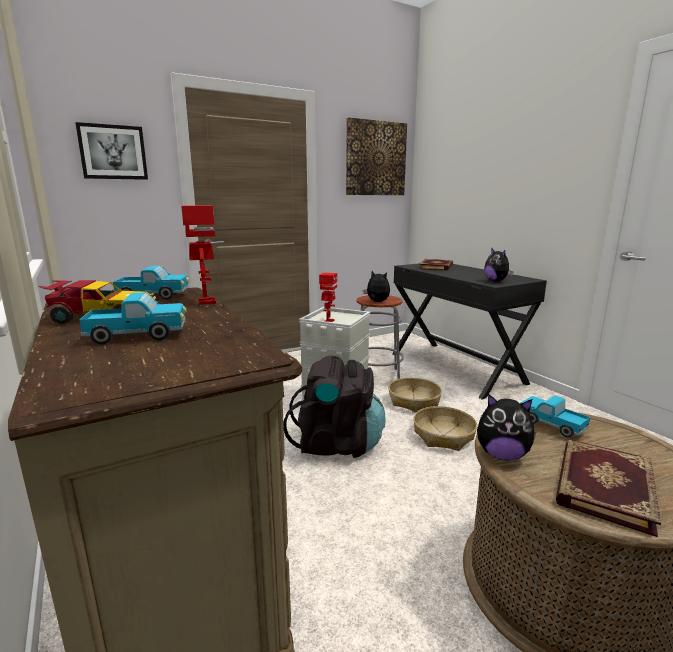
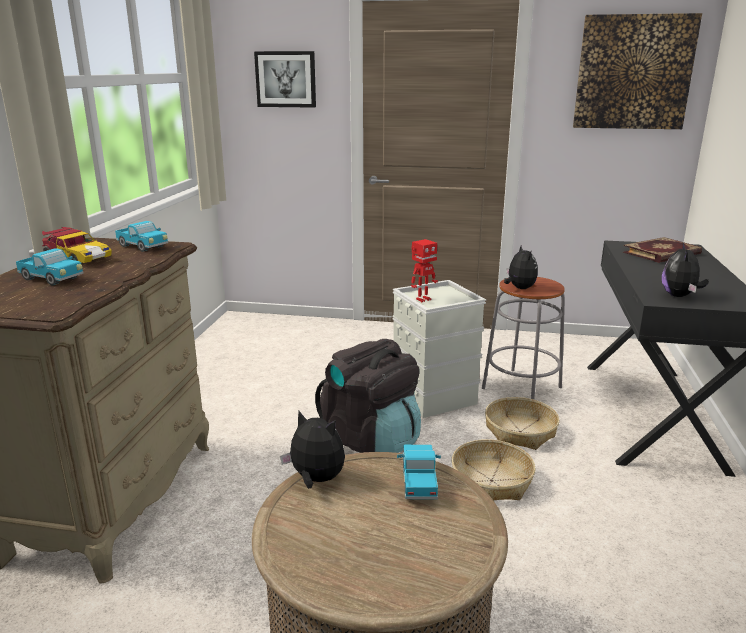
camera: 40 degrees right, 5 degrees up
toy robot [181,205,216,305] -> none
plush toy [477,394,536,460] -> plush toy turned 150 degrees clockwise [280,411,345,489]
book [556,439,661,537] -> none

